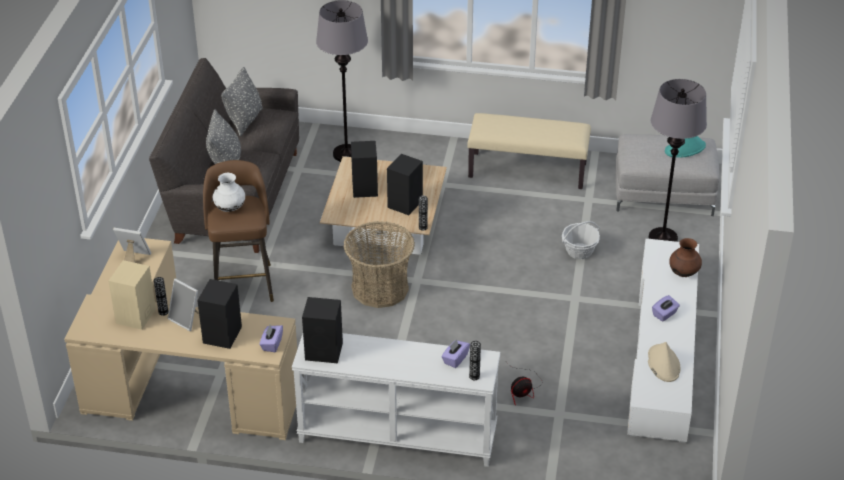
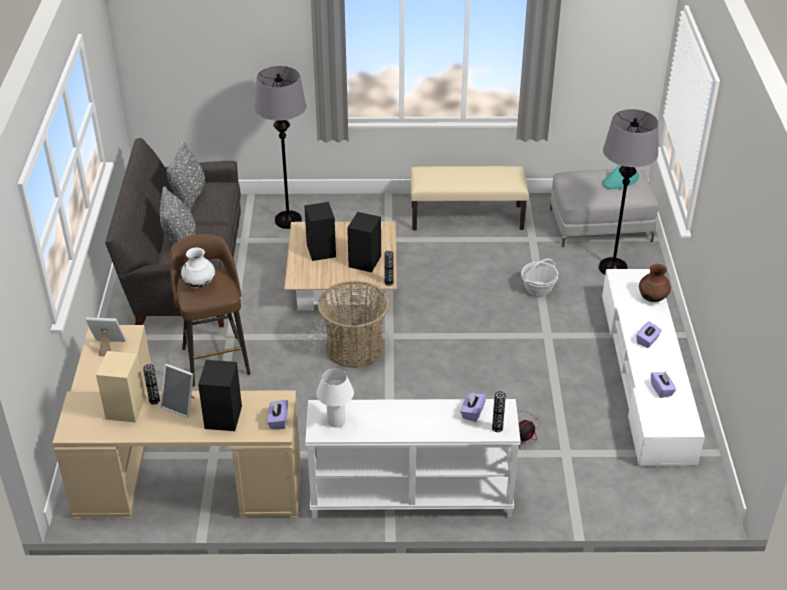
camera: 10 degrees left, 0 degrees up
black speaker [302,297,343,363] -> white table lamp [316,369,354,428]
beige hat [648,342,681,382] -> purple tissue box [651,371,676,398]

